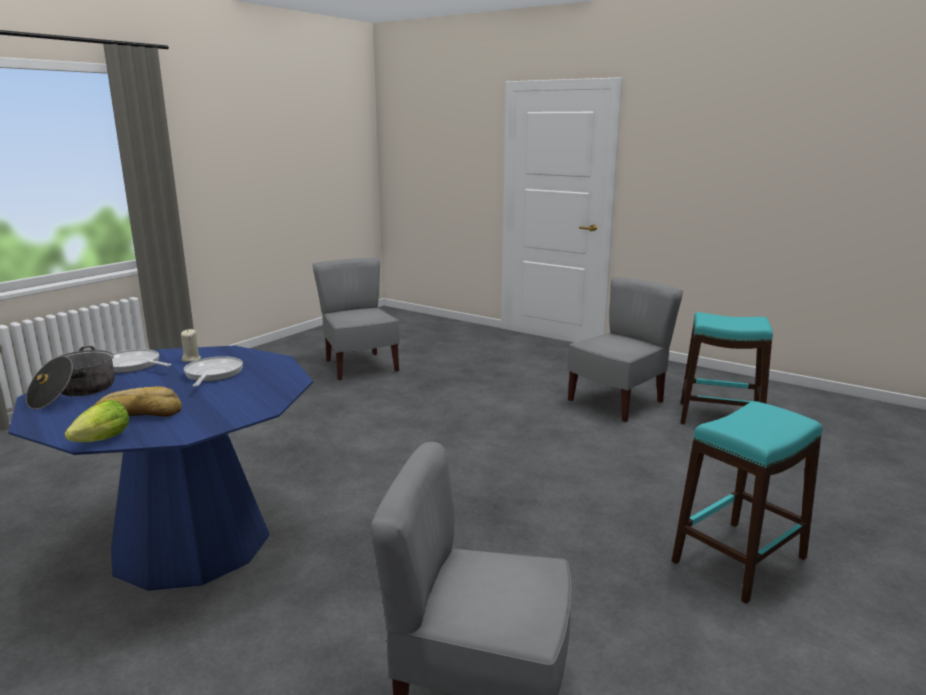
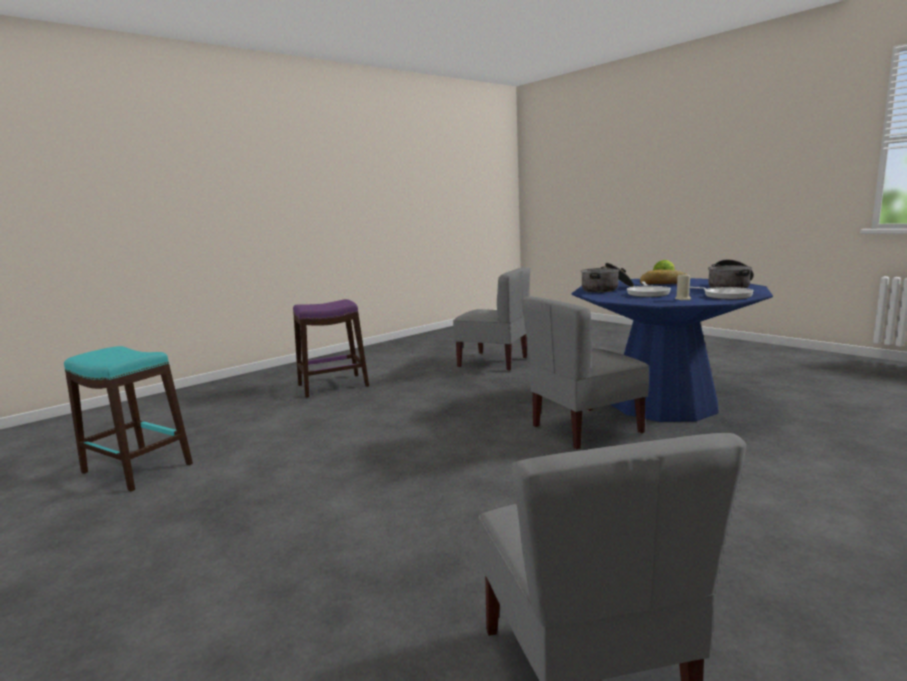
camera: 165 degrees left, 5 degrees down
grey chair [568,277,683,422] -> grey chair moved to [522,297,649,450]
turquoise stool [672,401,823,604] -> purple stool [293,299,369,397]
none -> cooking pot [581,263,634,293]

